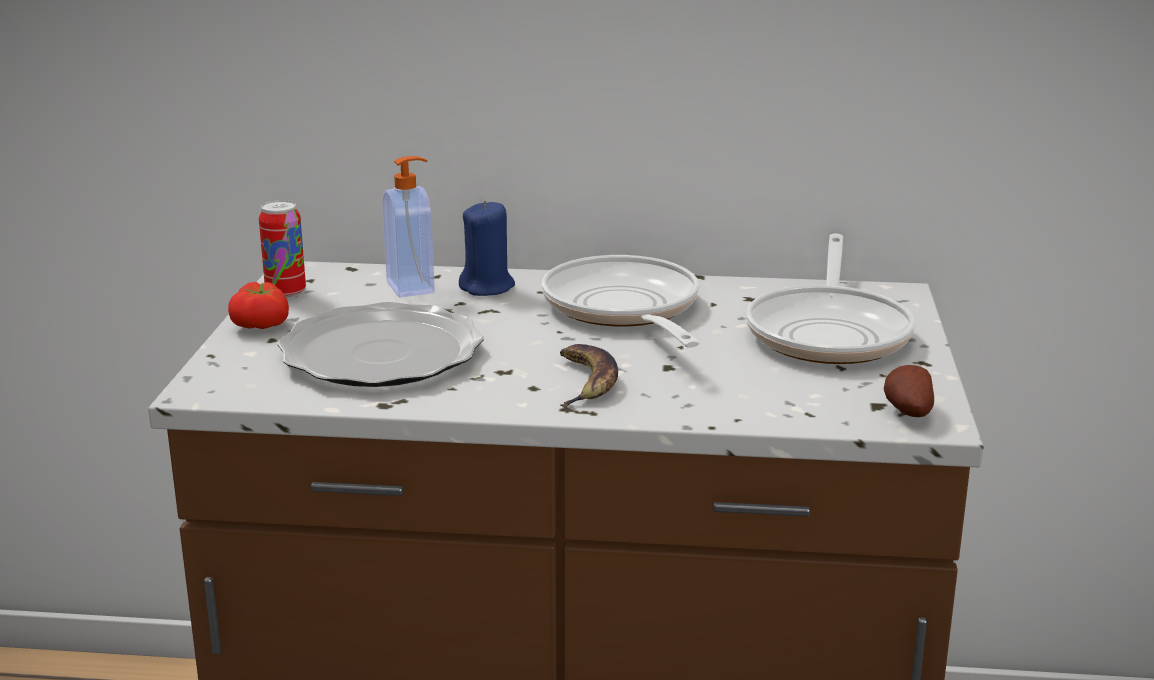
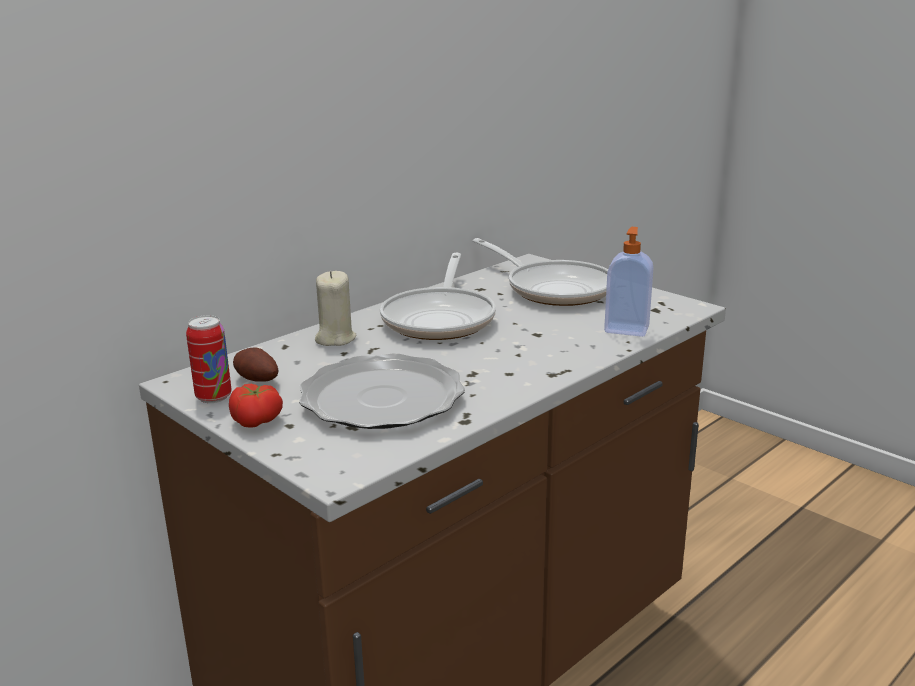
camera: 50 degrees left, 0 degrees up
soap dispenser [382,156,435,298] -> soap dispenser moved to [604,227,654,337]
blue candle [459,201,515,296] -> beige candle [315,271,356,346]
frying pan [542,255,700,348] -> frying pan turned 105 degrees counterclockwise [380,253,496,340]
banana [560,344,618,407] -> none
potato [884,365,934,417] -> potato moved to [233,347,278,382]

